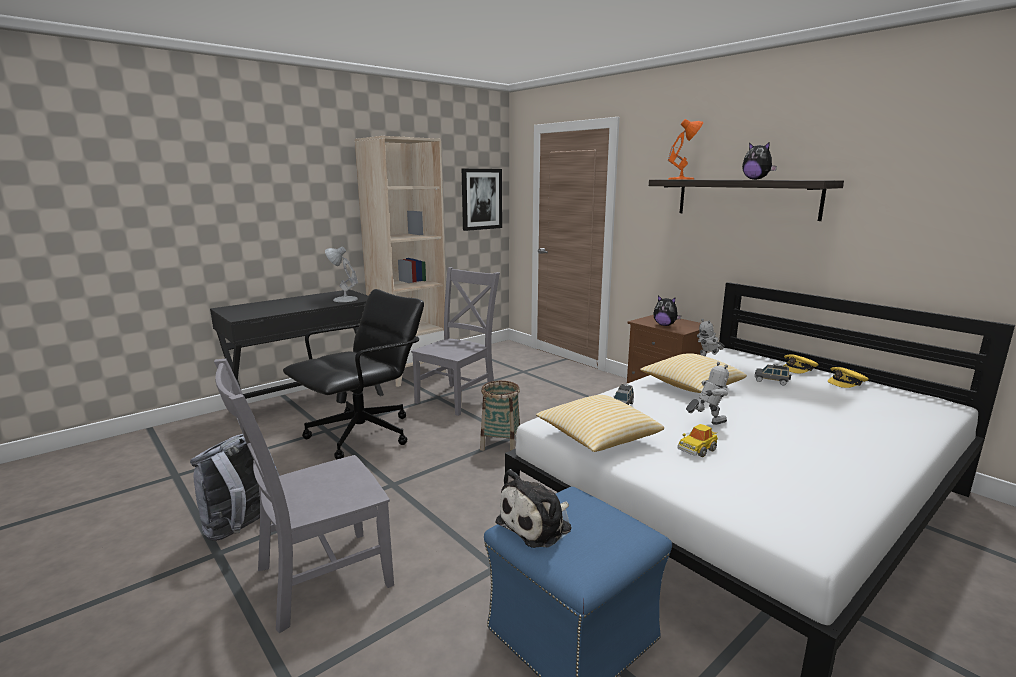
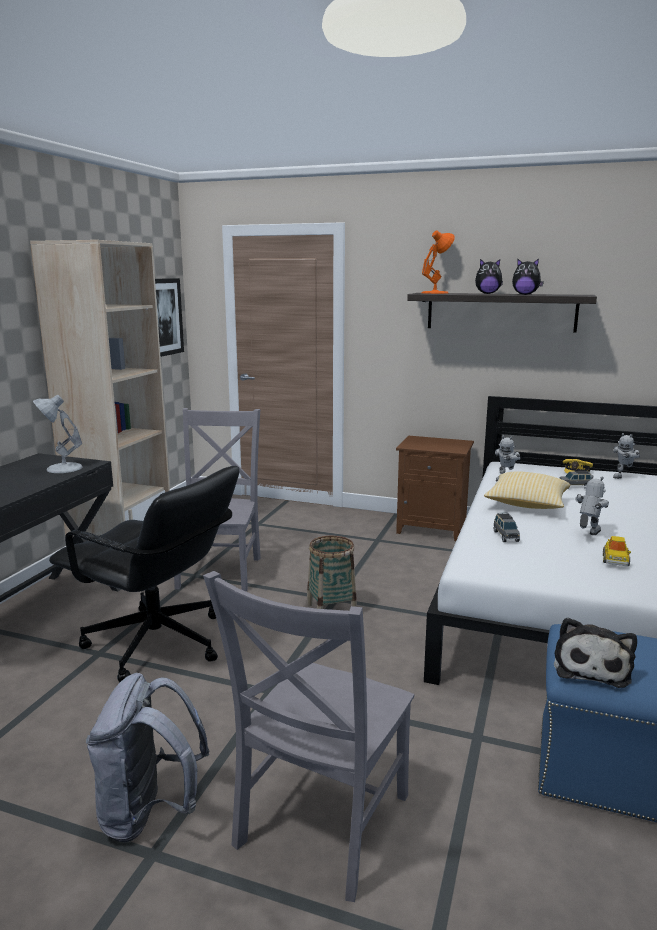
camera: 30 degrees left, 0 degrees up
black office chair [283,289,424,460] -> black office chair turned 105 degrees clockwise [49,466,239,682]
pillow [536,395,664,452] -> none
plush toy [653,295,682,326] -> plush toy moved to [475,259,503,294]
yellow cap [828,367,869,388] -> toy robot [613,433,640,479]

